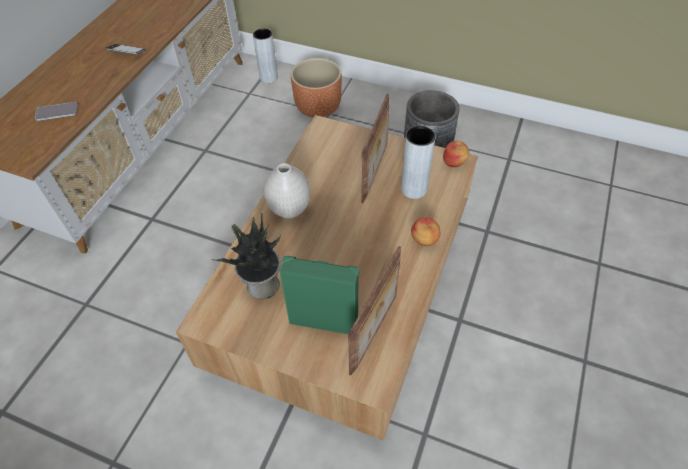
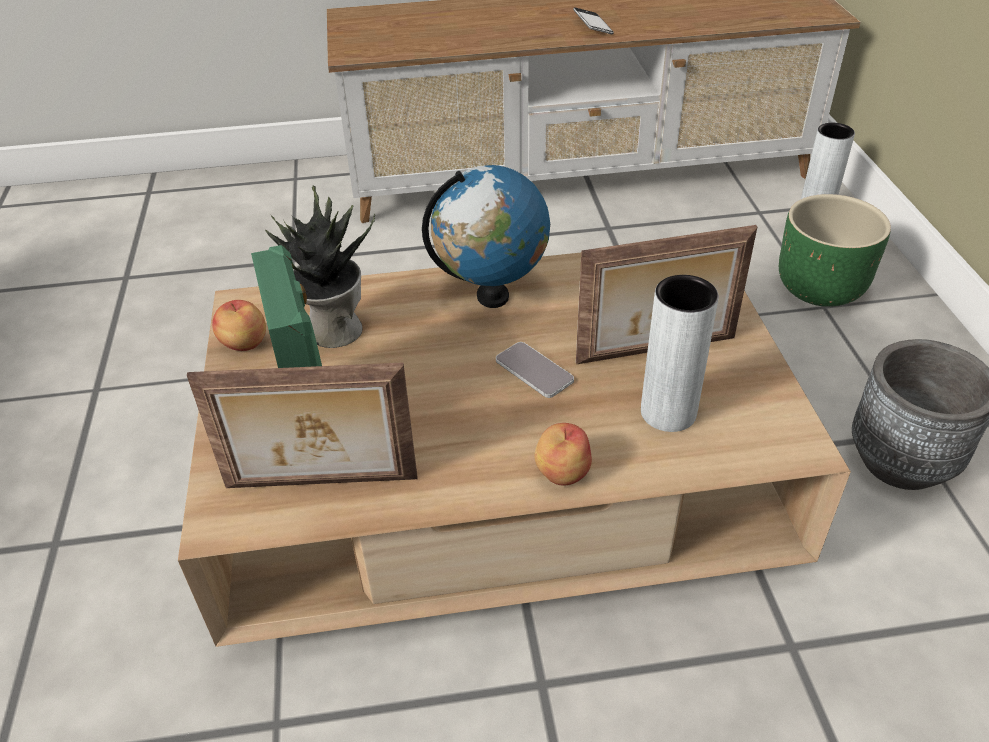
camera: 60 degrees right, 10 degrees down
phone [35,102,78,121] -> phone moved to [496,342,574,398]
white vase [264,163,310,218] -> globe [422,165,550,308]
brown planter [291,58,342,117] -> green planter [779,194,891,307]
apple [443,141,470,167] -> apple moved to [212,300,266,351]

